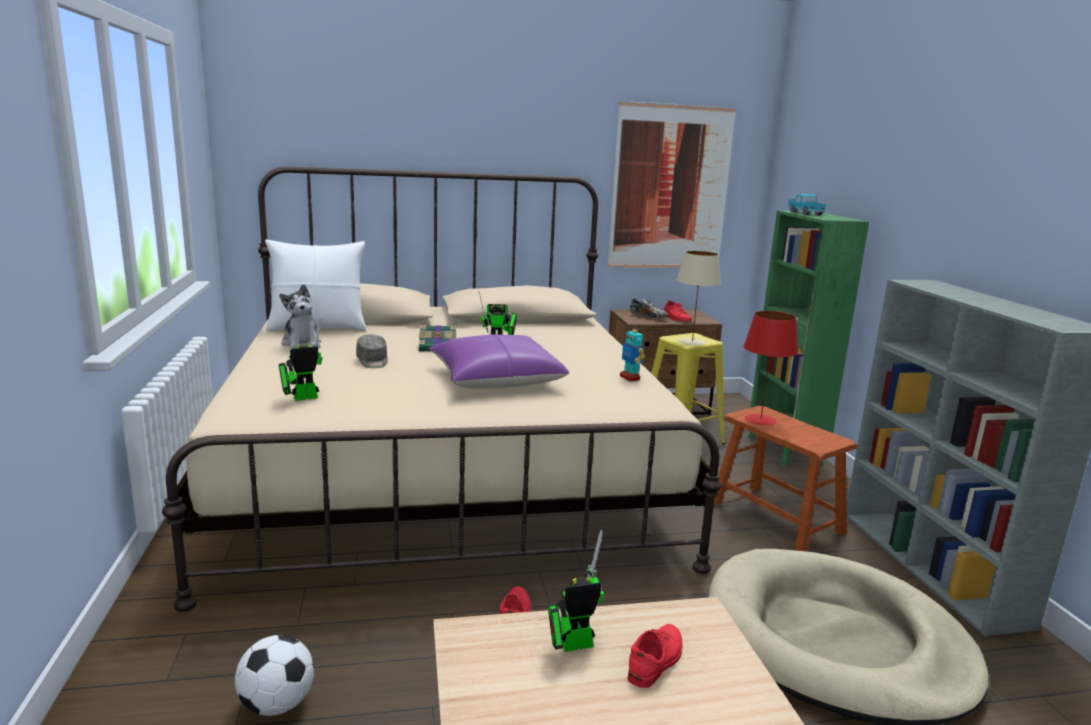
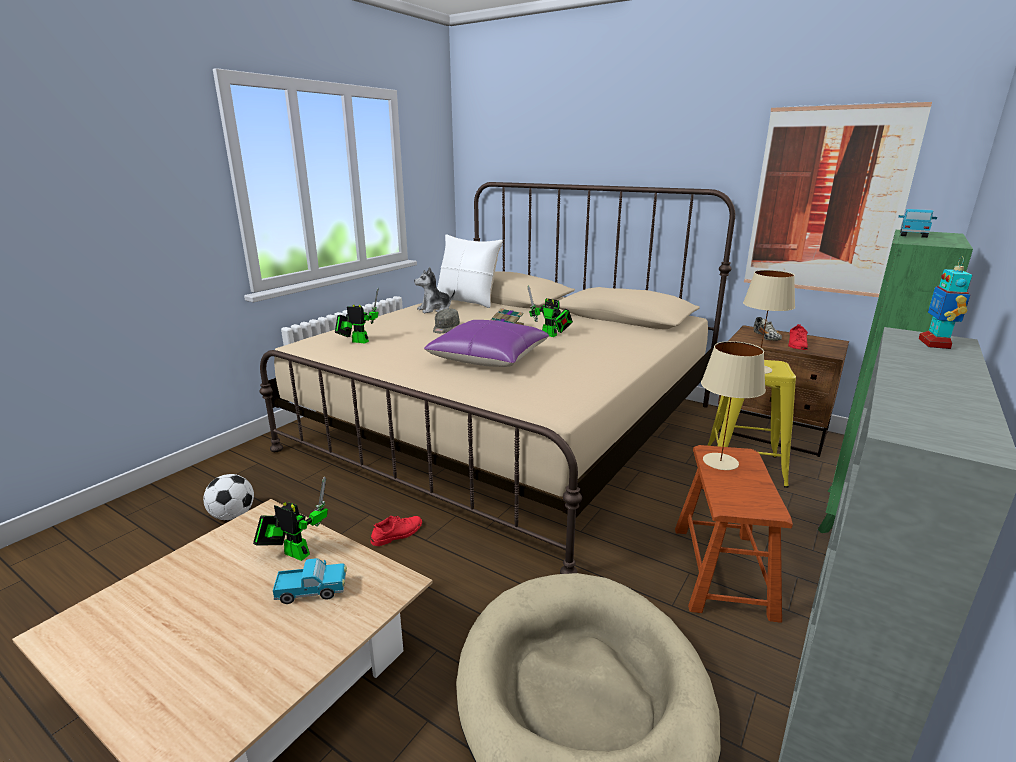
camera: 45 degrees right, 5 degrees up
plush toy [279,284,321,349] -> plush toy turned 45 degrees clockwise [414,267,455,313]
toy robot [620,325,645,381] -> toy robot moved to [919,257,972,349]
red shoe [627,624,682,688] -> toy truck [273,558,347,604]
red table lamp [743,311,799,426] -> beige table lamp [701,341,766,470]

